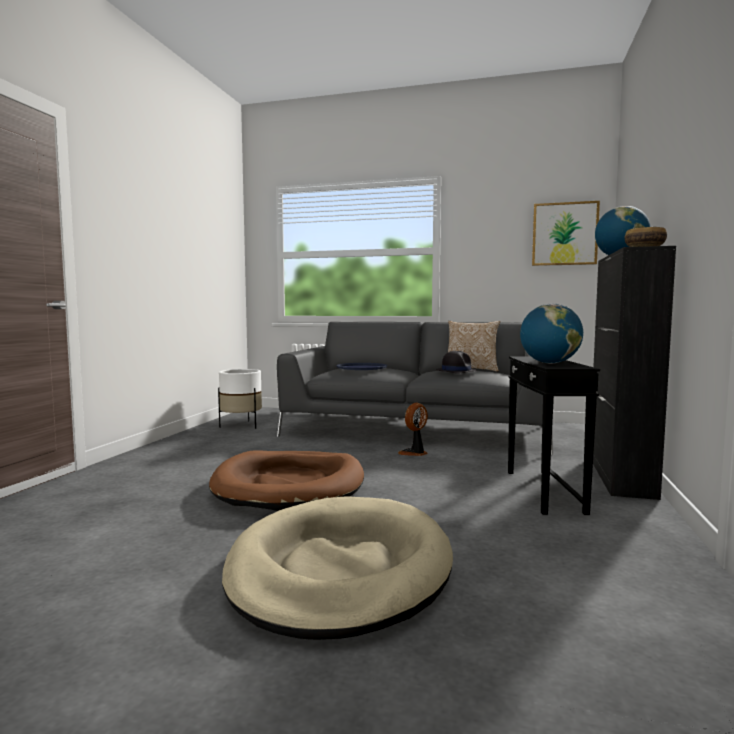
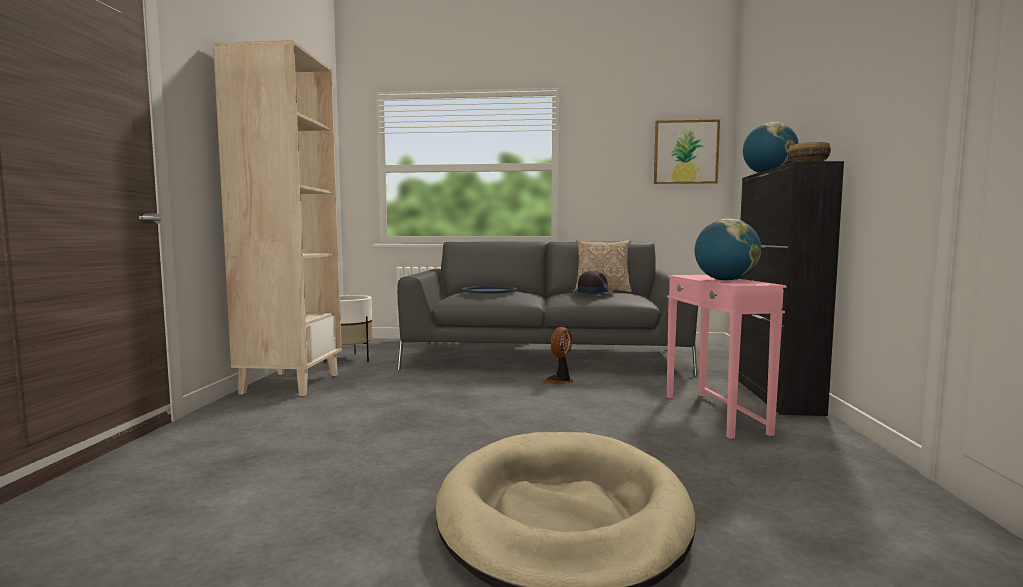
camera: 10 degrees left, 0 degrees up
brown dog bed [209,450,364,511] -> none
black side table [508,356,600,515] -> pink side table [667,275,787,438]
none -> beige bookcase [213,40,342,396]

